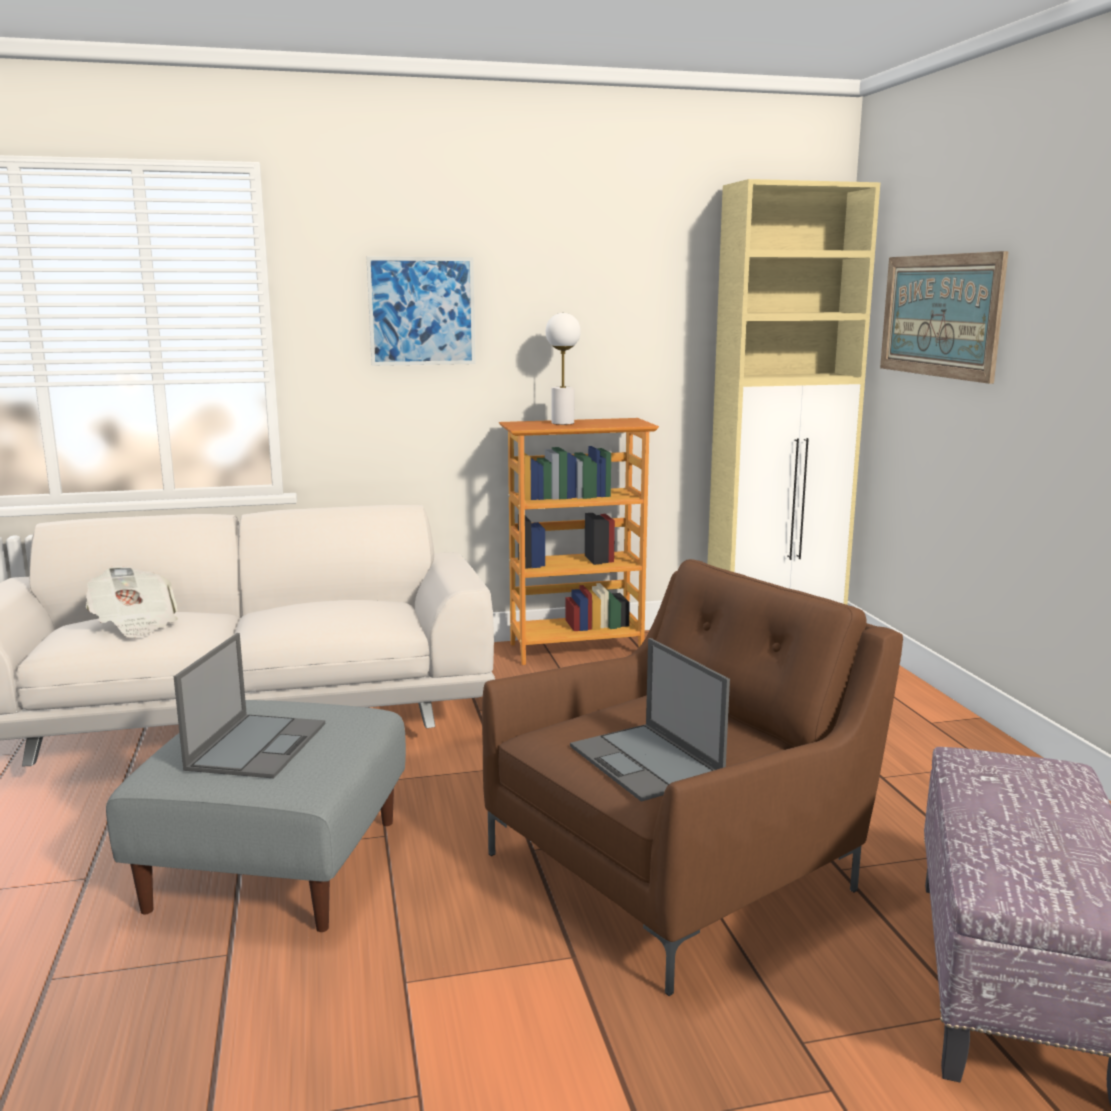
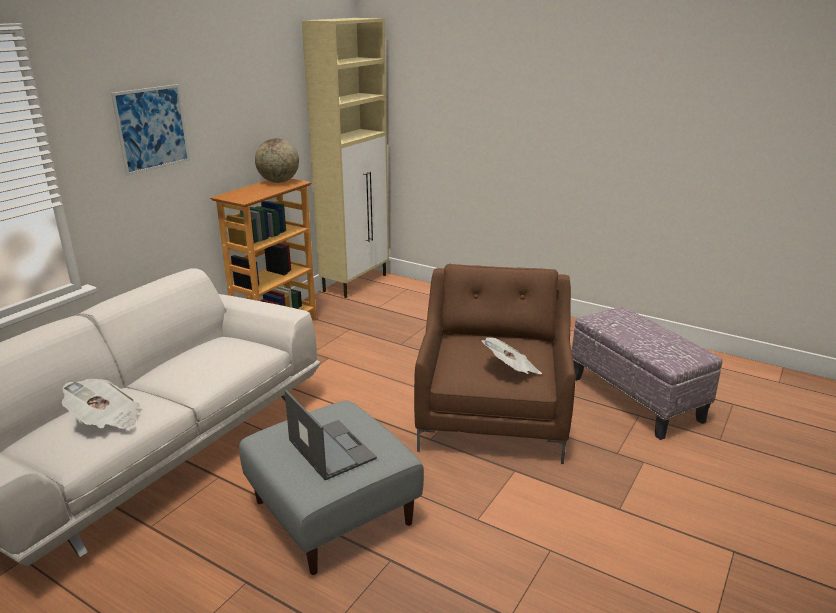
camera: 45 degrees left, 10 degrees up
white table lamp [546,313,581,425] -> none
laptop [570,638,730,802] -> newspaper [481,337,542,374]
picture [880,251,1008,384] -> none
none -> globe [255,138,299,183]

